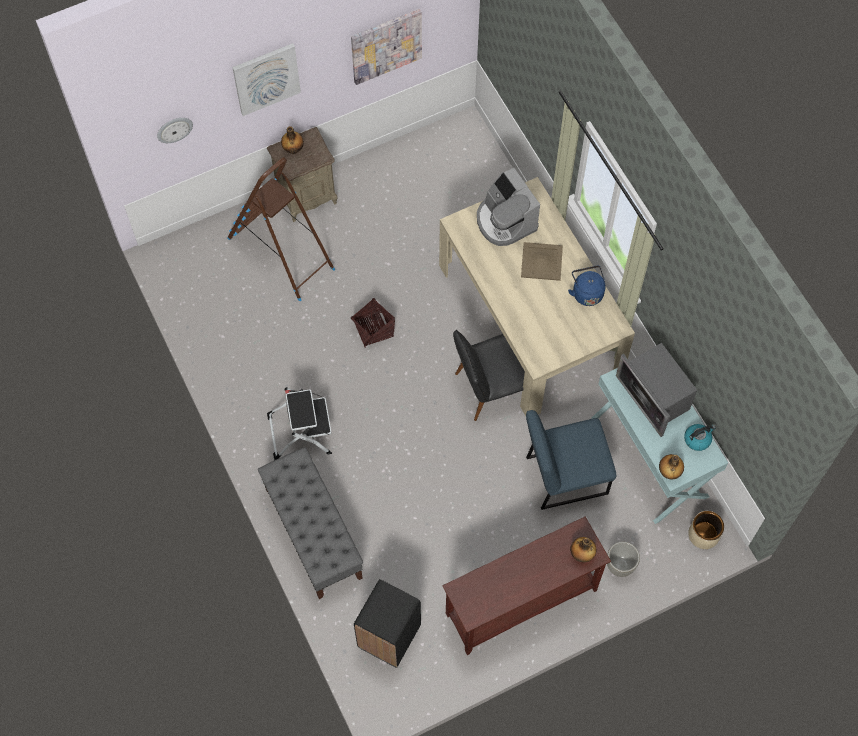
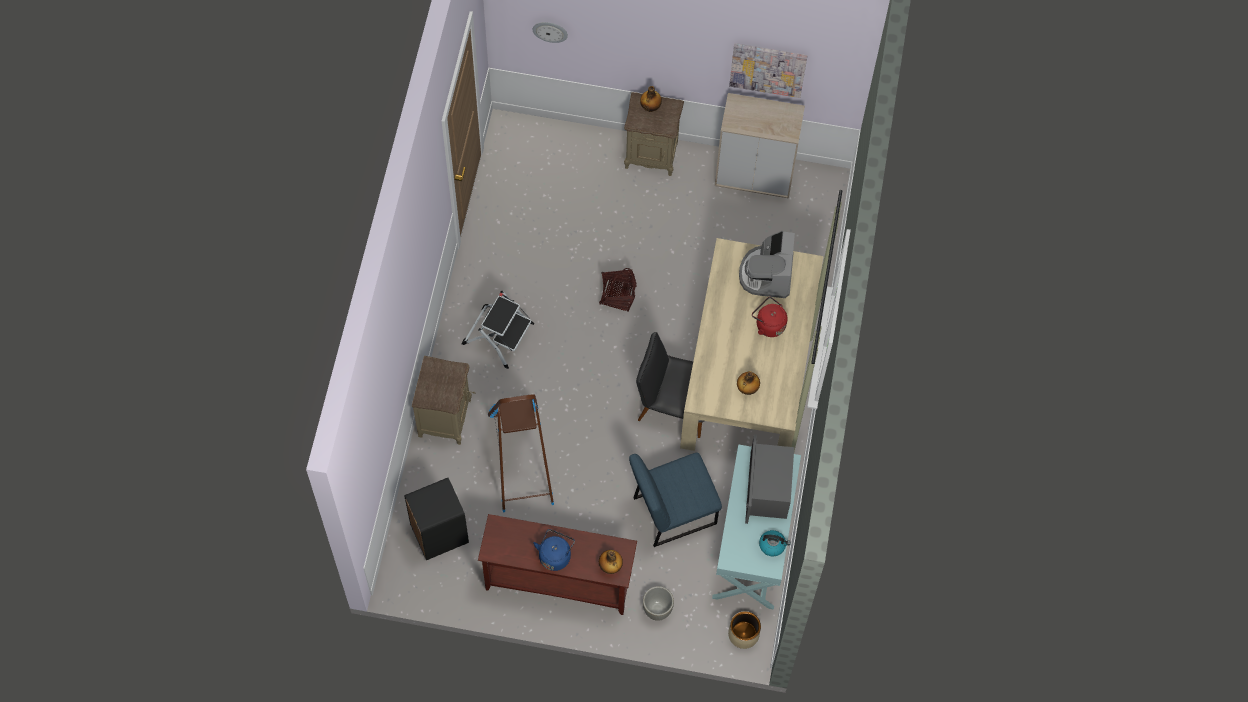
camera: 35 degrees right, 0 degrees up
brown step ladder [227,157,335,301] -> brown step ladder moved to [488,394,554,512]
picture [232,43,301,116] -> none
grey bench [258,447,363,599] -> beige nightstand [412,356,476,445]
beige tray [521,242,563,281] -> red kettle [752,297,788,337]
blue chair [526,410,616,510] -> blue chair turned 45 degrees counterclockwise [629,452,722,547]
blue kettle [568,266,605,306] -> blue kettle moved to [533,529,575,571]
bottle [659,454,684,480] -> bottle moved to [737,371,760,395]
none -> beige cabinet [715,93,805,198]

